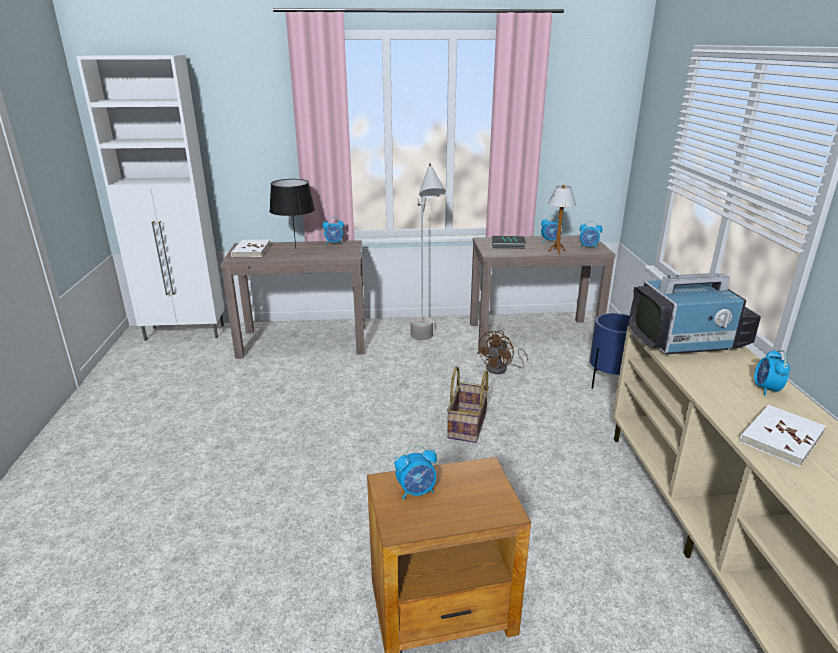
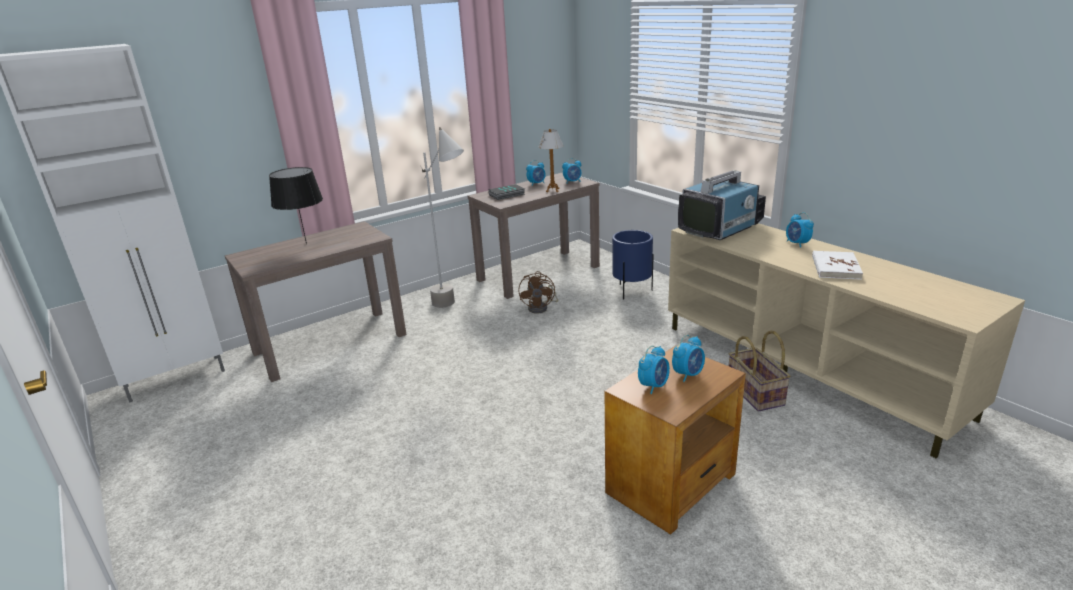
camera: 30 degrees left, 0 degrees up
white book [231,240,271,257] -> none
alarm clock [322,218,344,245] -> alarm clock moved to [672,335,705,382]
basket [447,366,489,443] -> basket moved to [729,331,791,412]

